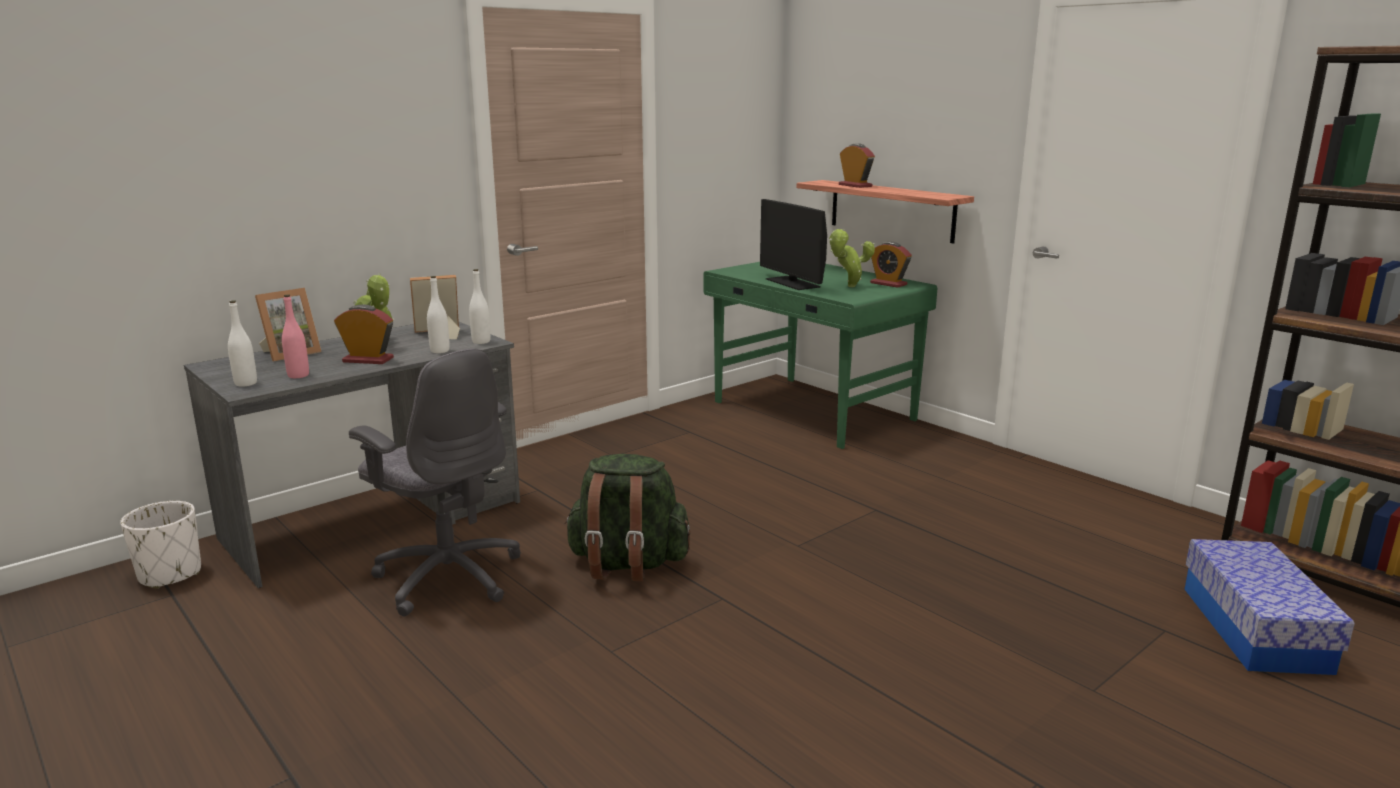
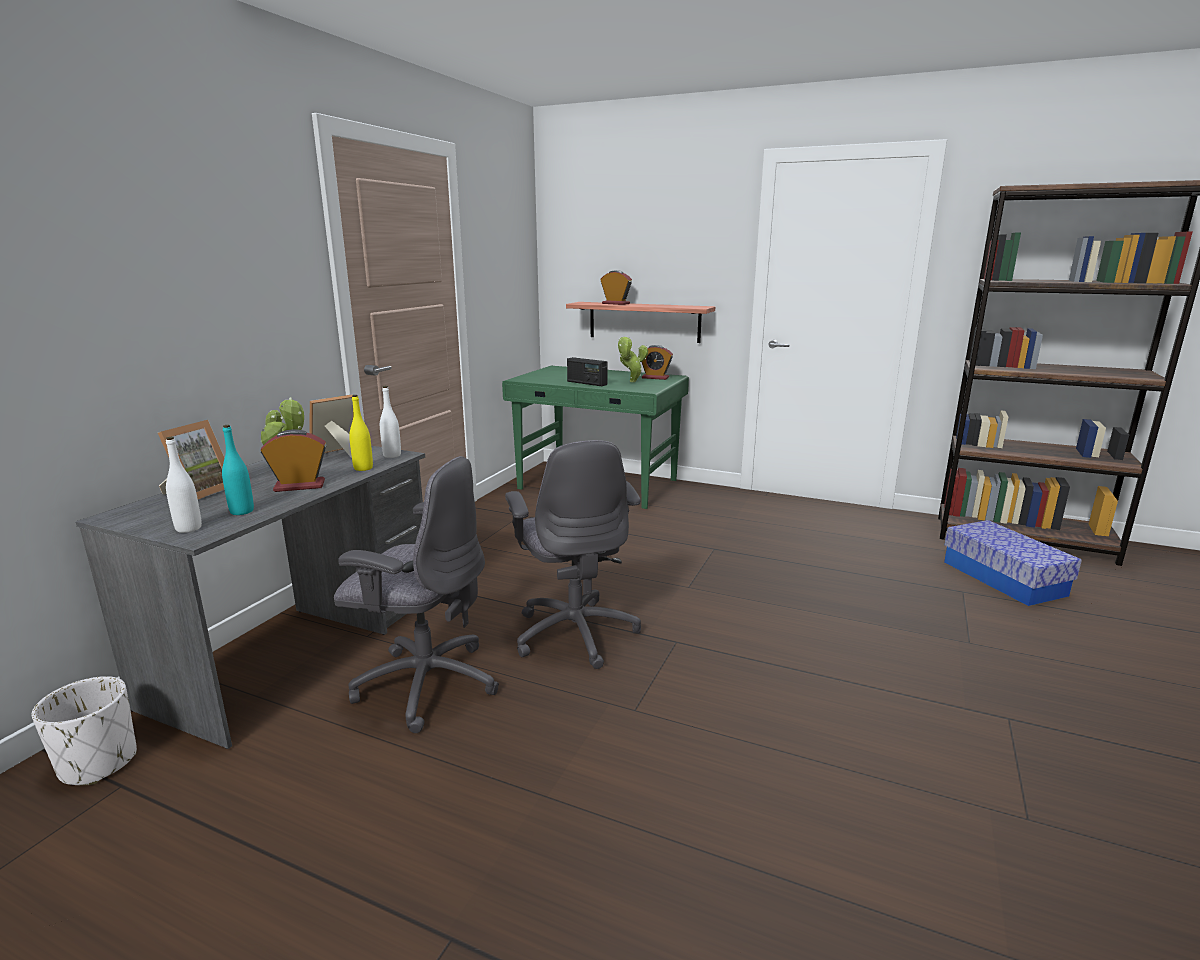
camera: 25 degrees left, 0 degrees up
pink bottle [282,294,309,378] -> turquoise bottle [222,425,254,515]
white bottle [427,276,450,353] -> yellow bottle [349,395,373,471]
green backpack [564,454,691,581] -> grey office chair [505,440,641,669]
monitor [760,199,827,290] -> radio [567,357,608,386]

